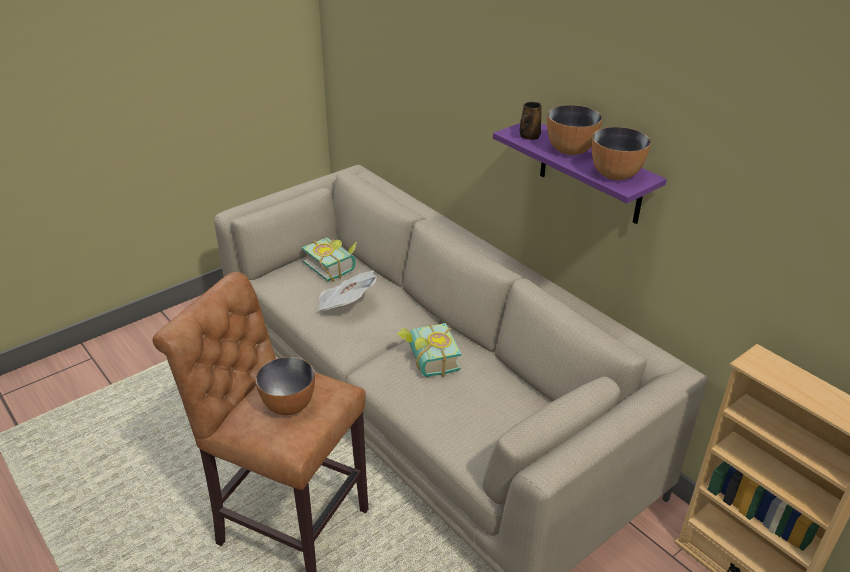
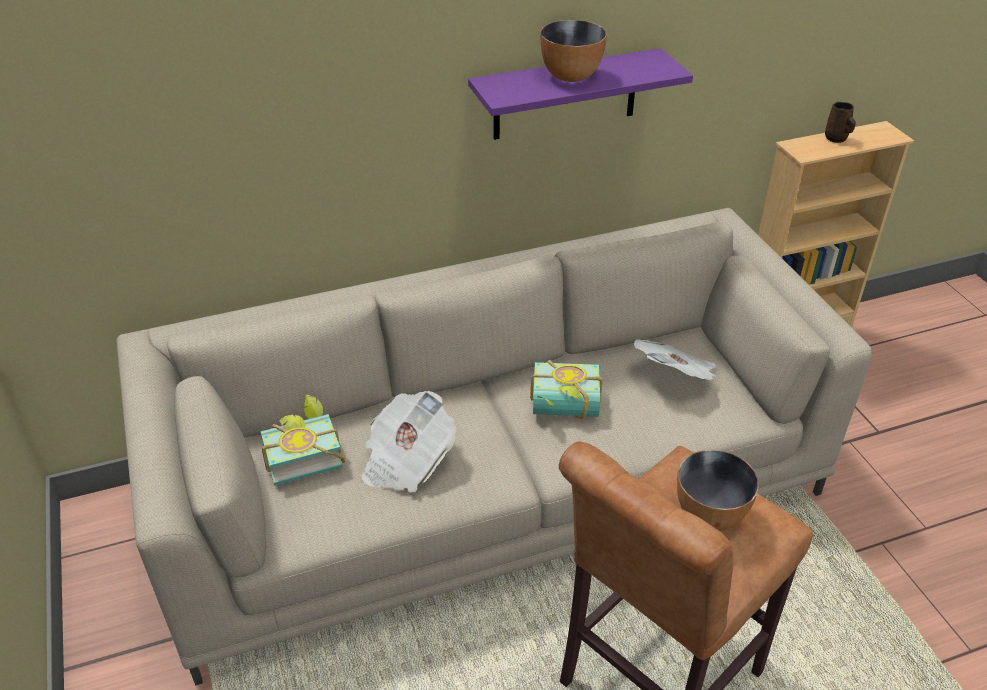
camera: 70 degrees left, 5 degrees up
brown mug [519,102,542,140] -> brown mug moved to [825,102,856,143]
bowl [592,127,651,180] -> none
none -> newspaper [634,339,716,381]

